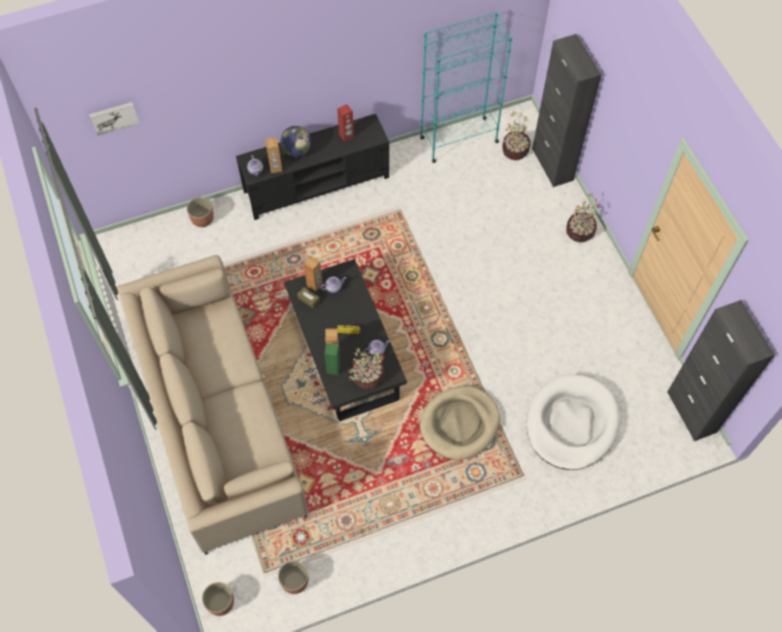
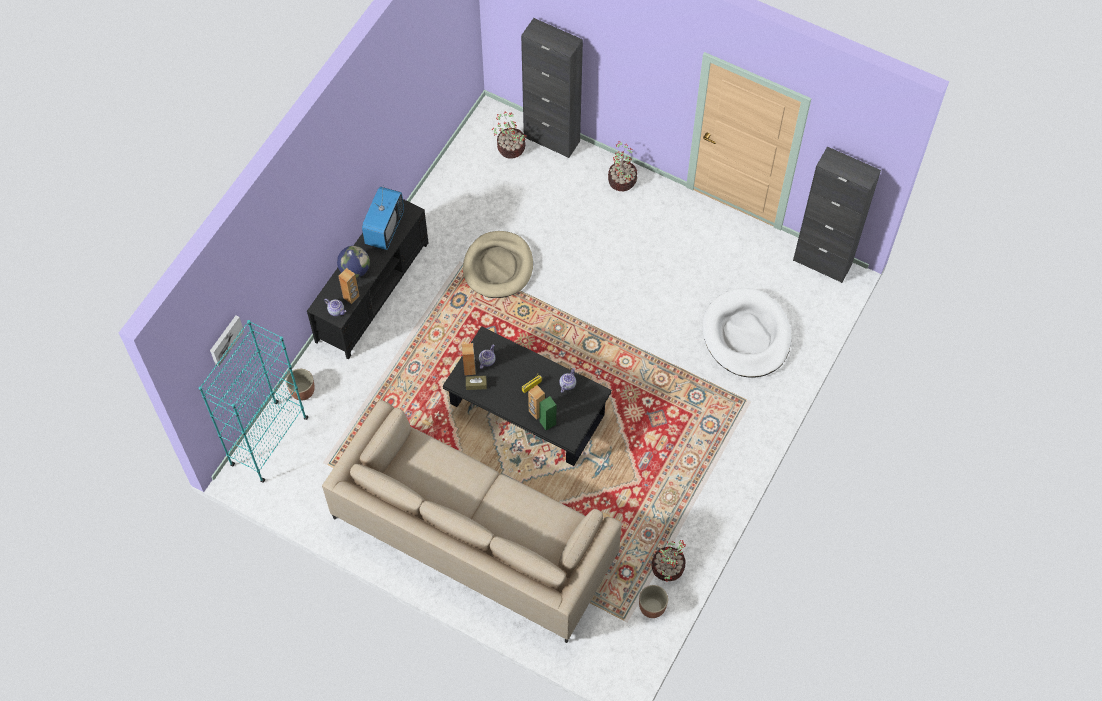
camera: 40 degrees left, 0 degrees up
planter [202,582,234,616] -> none
red speaker [337,104,354,142] -> television [362,185,404,250]
potted plant [348,348,386,389] -> potted plant moved to [651,540,686,582]
turquoise bookcase [420,11,512,163] -> turquoise bookcase moved to [199,320,308,483]
beige dog bed [420,386,500,459] -> beige dog bed moved to [463,231,533,298]

